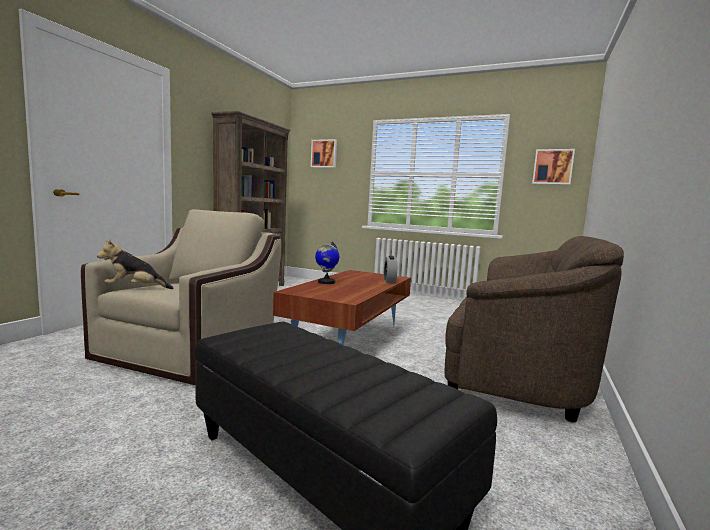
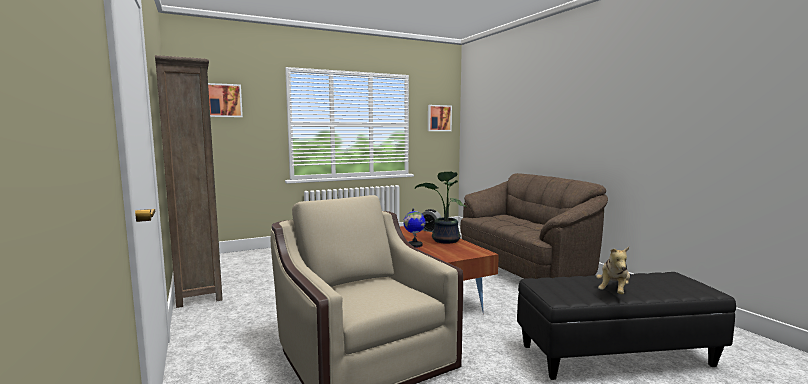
camera: 50 degrees left, 0 degrees up
plush toy [97,240,174,289] -> plush toy moved to [596,247,630,294]
none -> potted plant [415,172,467,244]

